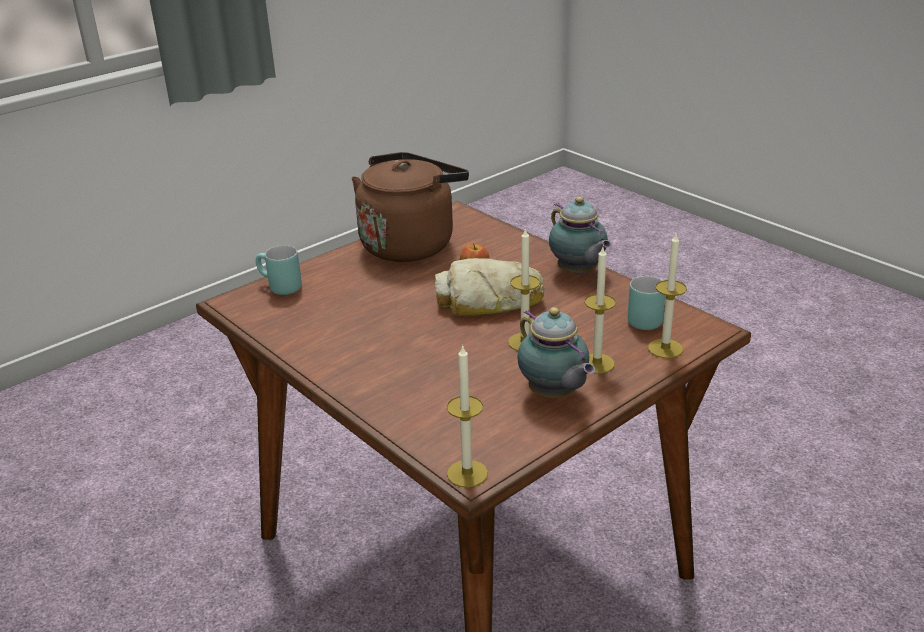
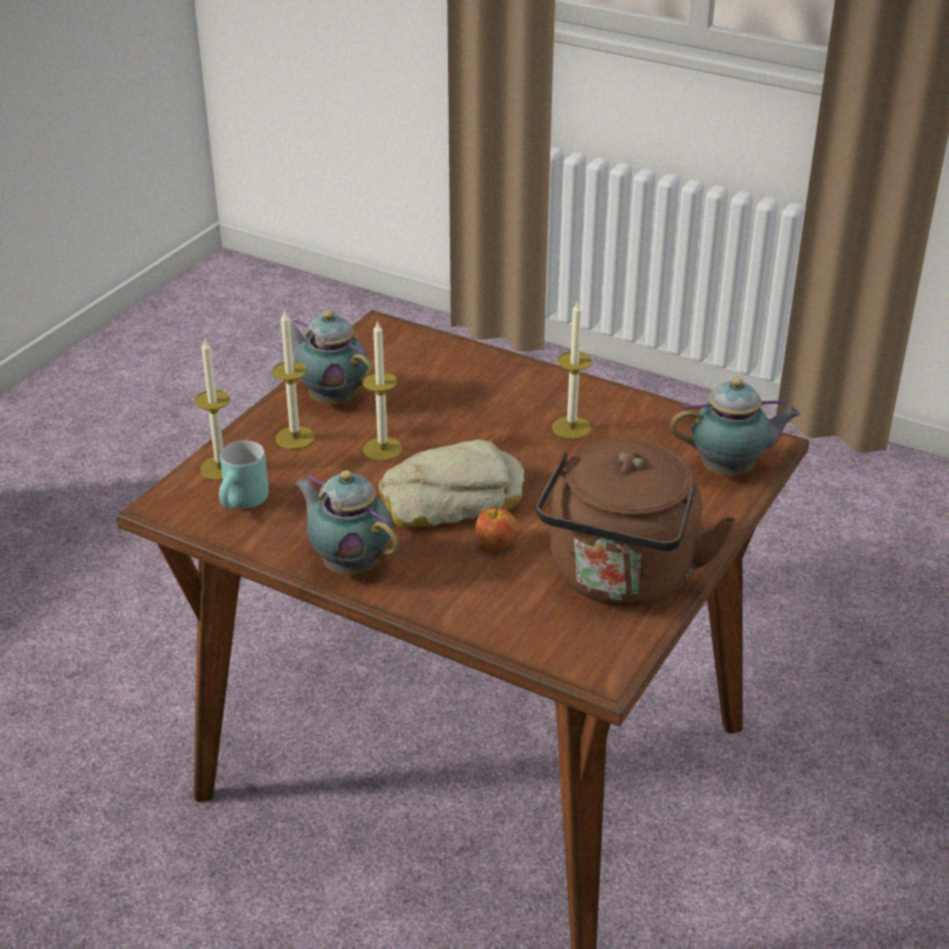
camera: 160 degrees right, 5 degrees up
turquoise mug [256,245,302,295] -> teapot [670,377,801,476]
candle [447,344,488,488] -> candle moved to [552,300,592,439]

